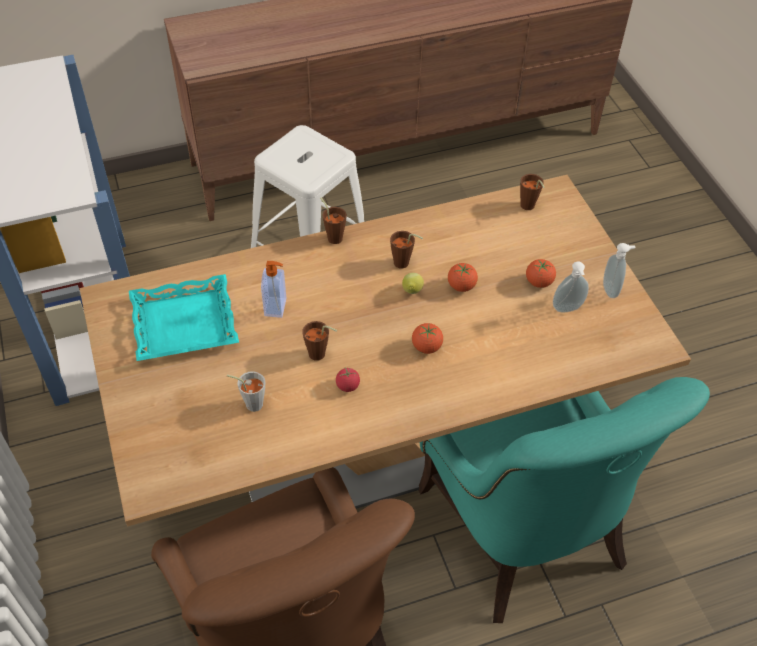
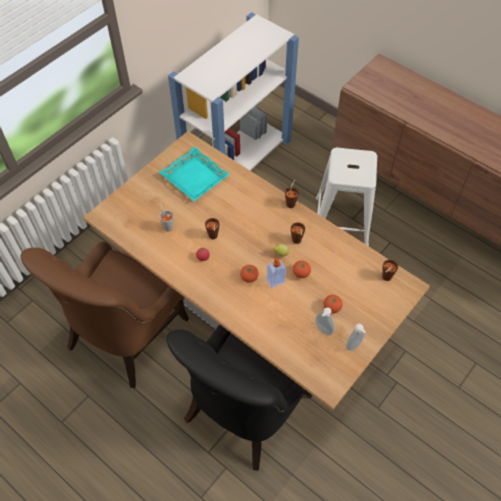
camera: 60 degrees right, 5 degrees up
soap dispenser [261,261,286,318] -> soap dispenser moved to [266,257,286,288]
turquoise chair [418,377,710,623] -> black chair [166,324,313,471]

